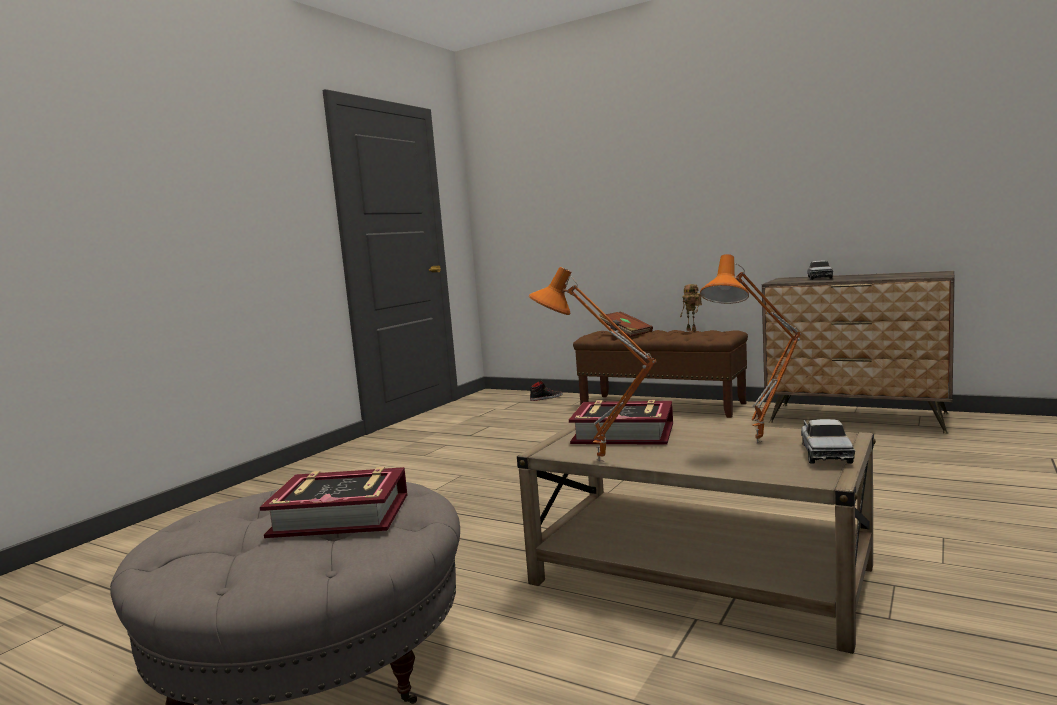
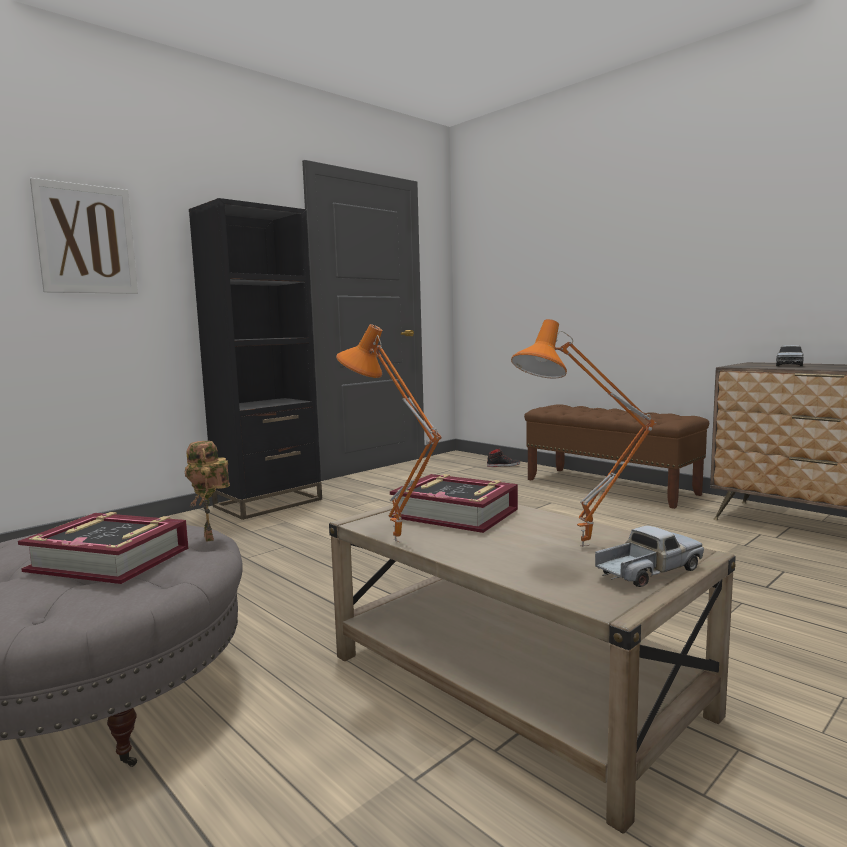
camera: 15 degrees right, 0 degrees up
brown book [599,311,653,337] -> none
toy robot [680,284,702,331] -> toy robot moved to [184,441,230,542]
toy truck [801,419,855,464] -> toy truck turned 150 degrees counterclockwise [595,525,704,587]
none -> picture [30,178,138,294]
none -> black bookcase [189,198,322,520]

